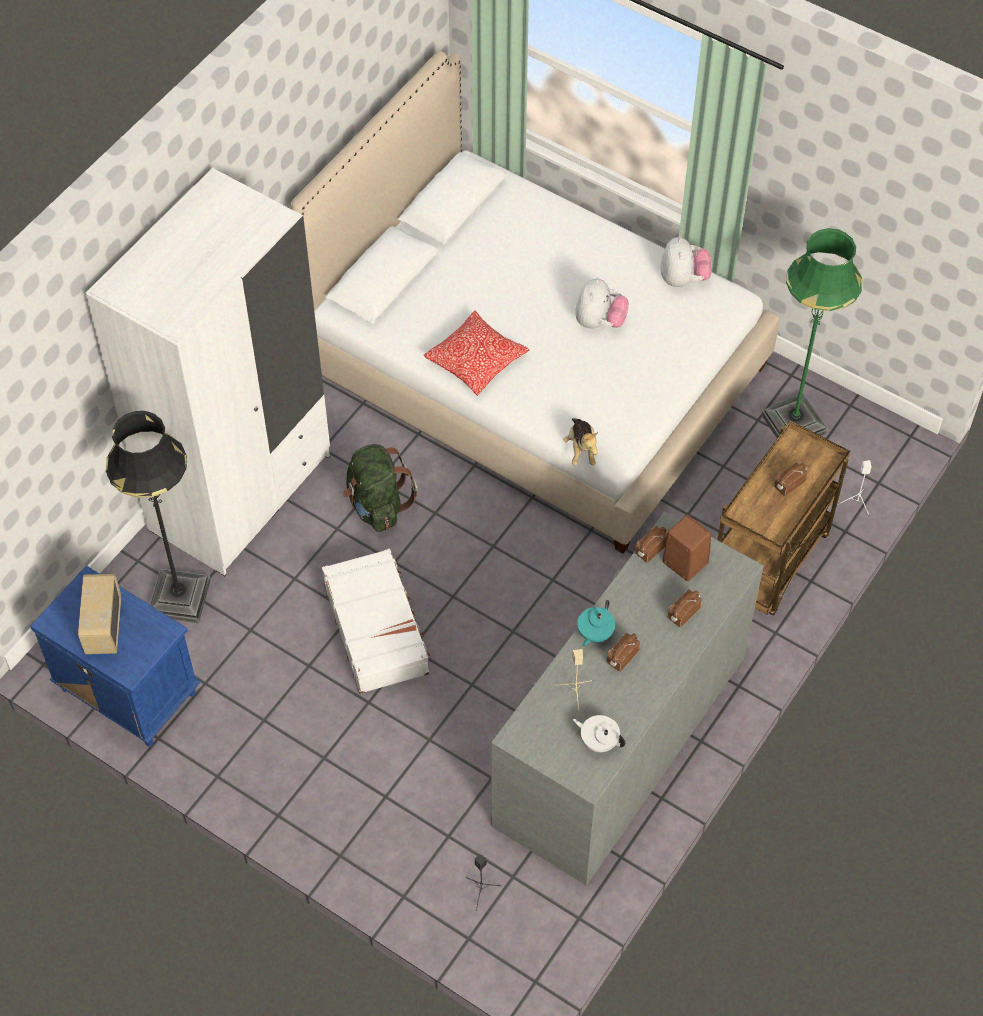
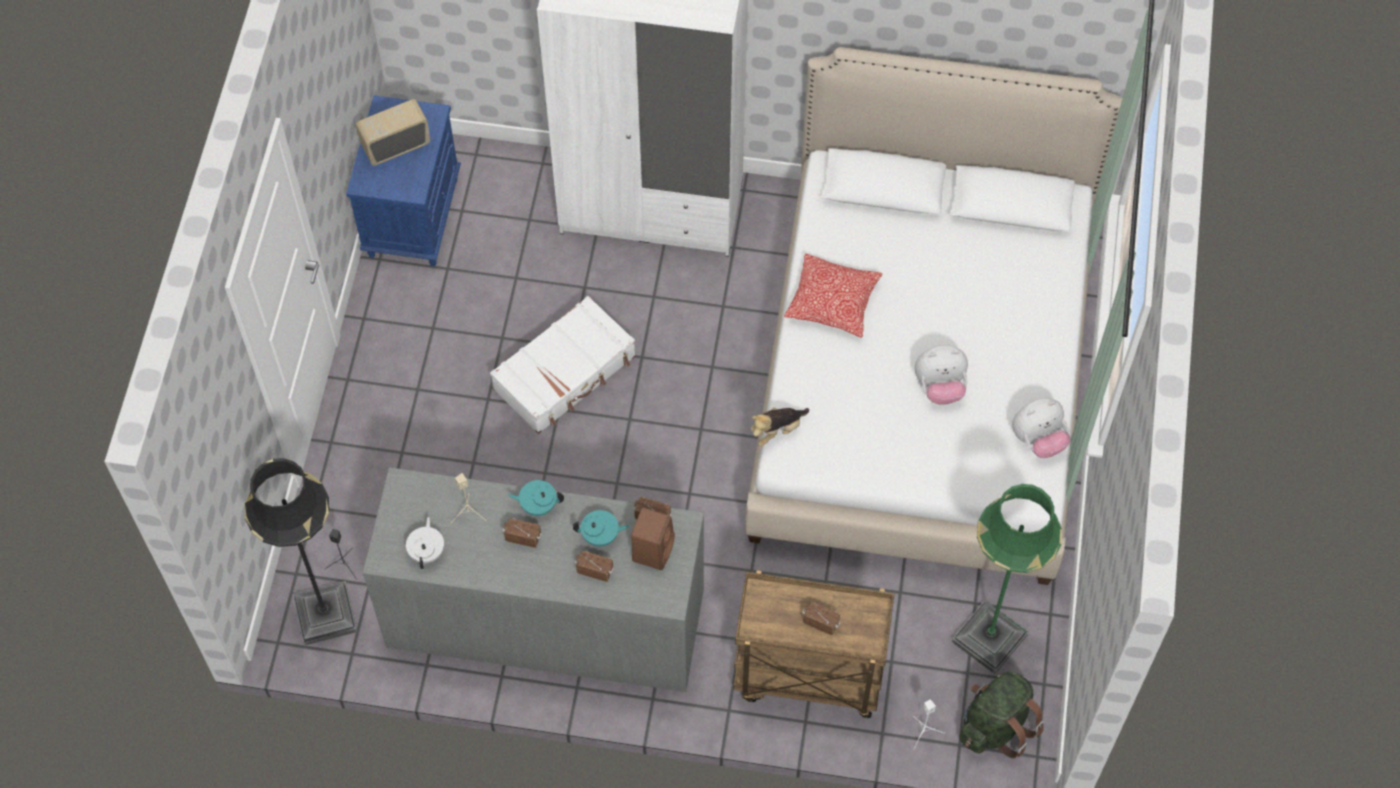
camera: 65 degrees right, 5 degrees up
black floor lamp [106,411,211,624] -> black floor lamp moved to [245,458,358,646]
green backpack [343,444,417,532] -> green backpack moved to [960,671,1045,758]
none -> turquoise teapot [573,510,630,546]

